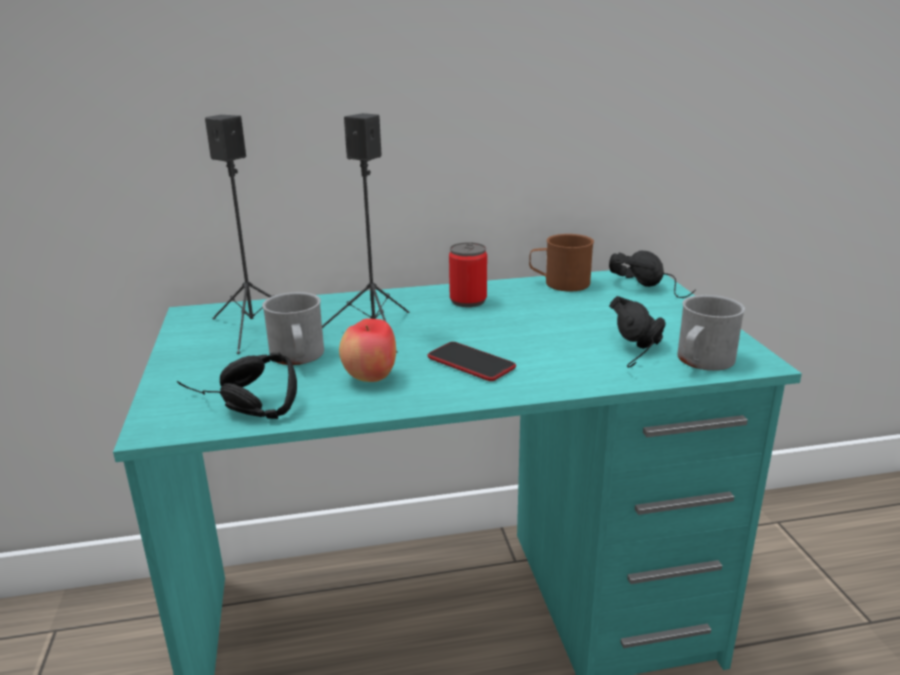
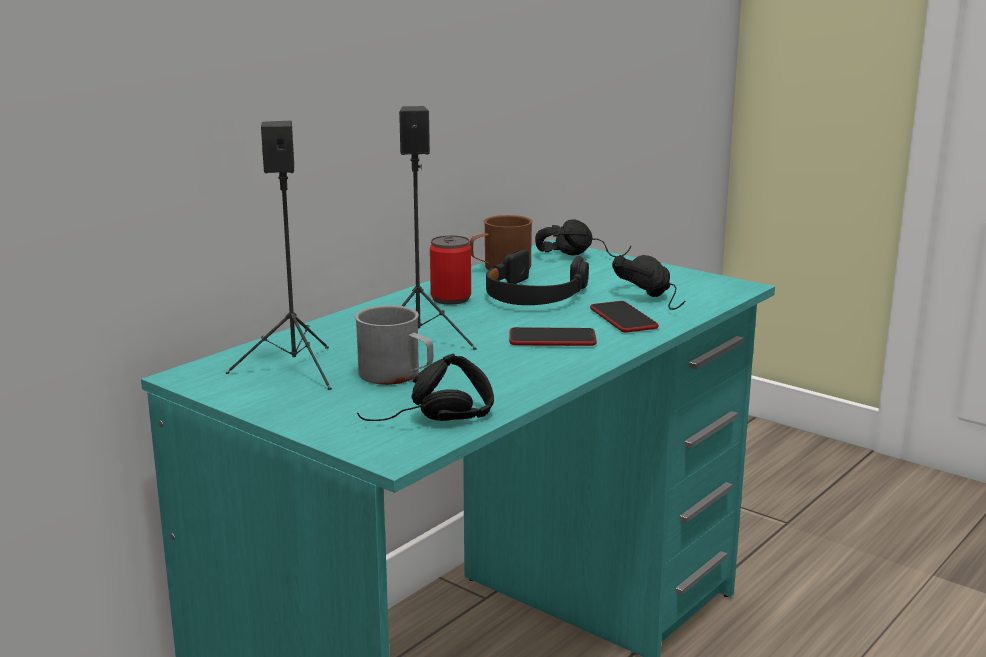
camera: 40 degrees left, 5 degrees down
apple [339,318,396,382] -> none
grey mug [677,295,745,371] -> none
none -> black headphones [486,249,589,305]
none -> phone [590,301,659,332]

